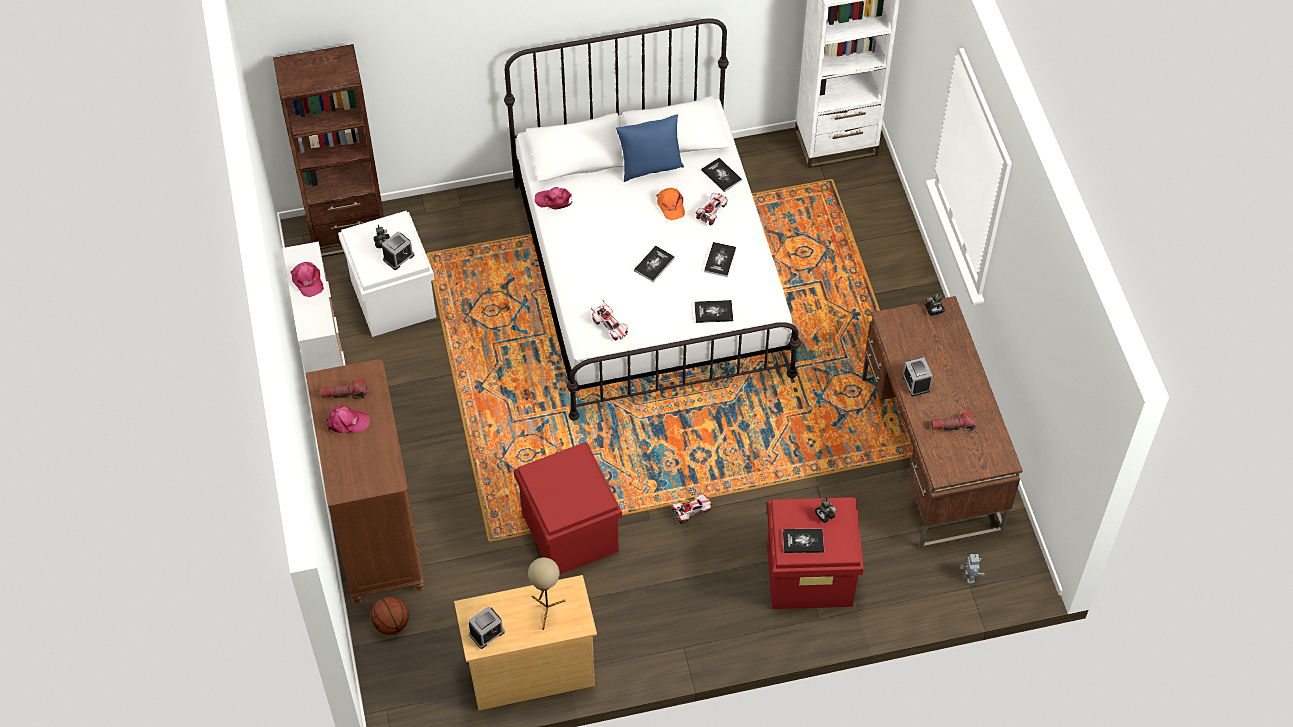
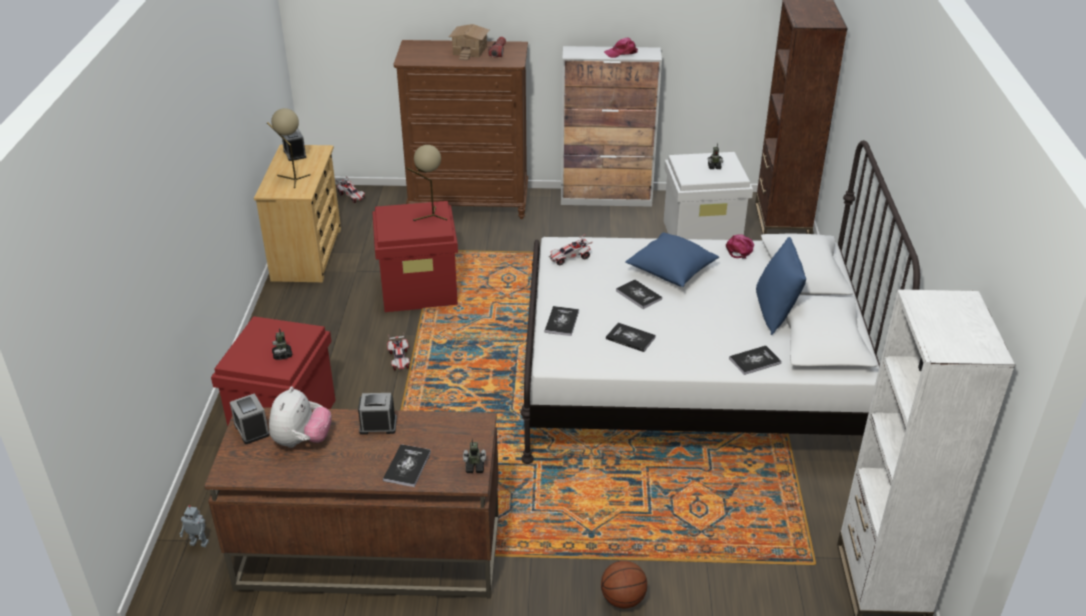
camera: 105 degrees right, 20 degrees down
pink cap [326,406,370,433] -> toy house [449,24,489,60]
basketball [371,597,409,635] -> basketball moved to [601,561,647,608]
alarm clock [382,232,414,270] -> alarm clock moved to [230,393,270,444]
orange cap [656,188,685,220] -> none
toy car [696,193,728,225] -> toy car moved to [336,176,365,203]
book [783,528,824,553] -> book moved to [383,444,431,487]
flashlight [931,412,976,431] -> plush toy [269,386,332,448]
none -> beige table lamp [406,145,447,221]
none -> blue pillow [625,232,719,287]

